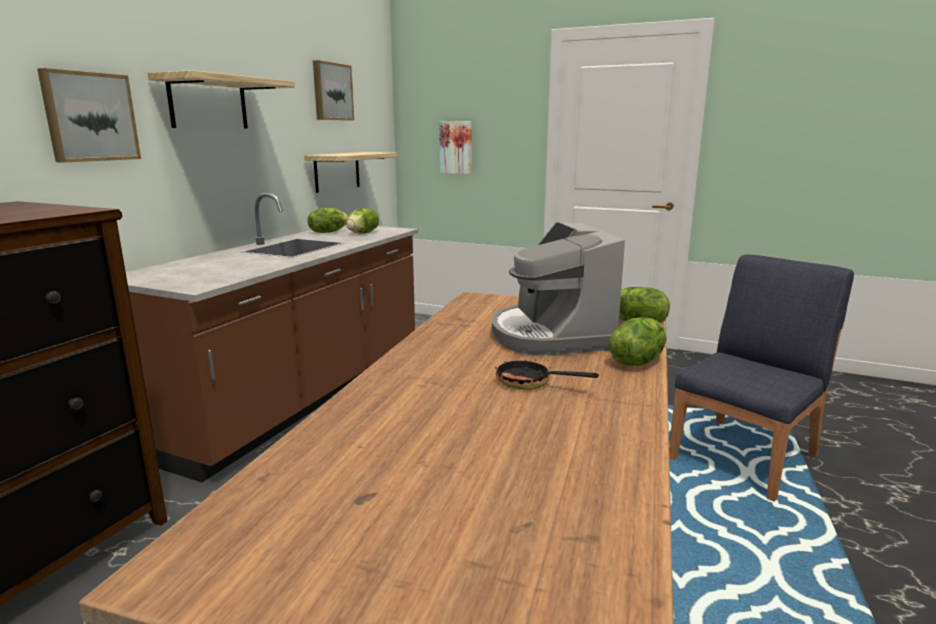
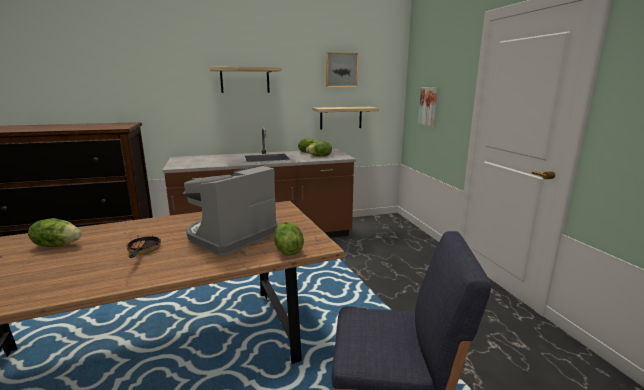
camera: 50 degrees right, 0 degrees up
picture [37,68,141,163] -> none
lettuce [609,317,666,366] -> lettuce moved to [28,218,81,247]

